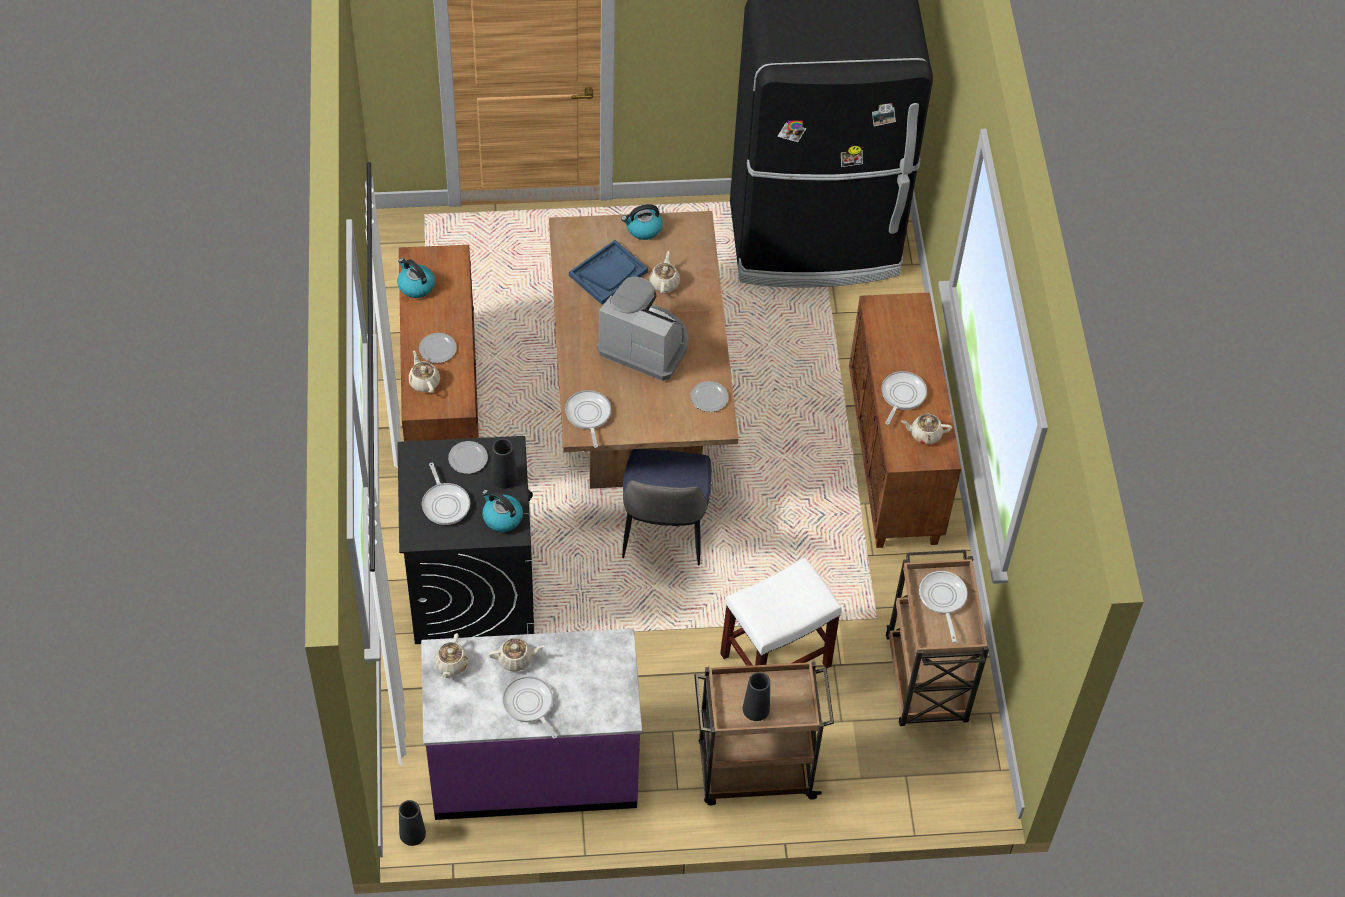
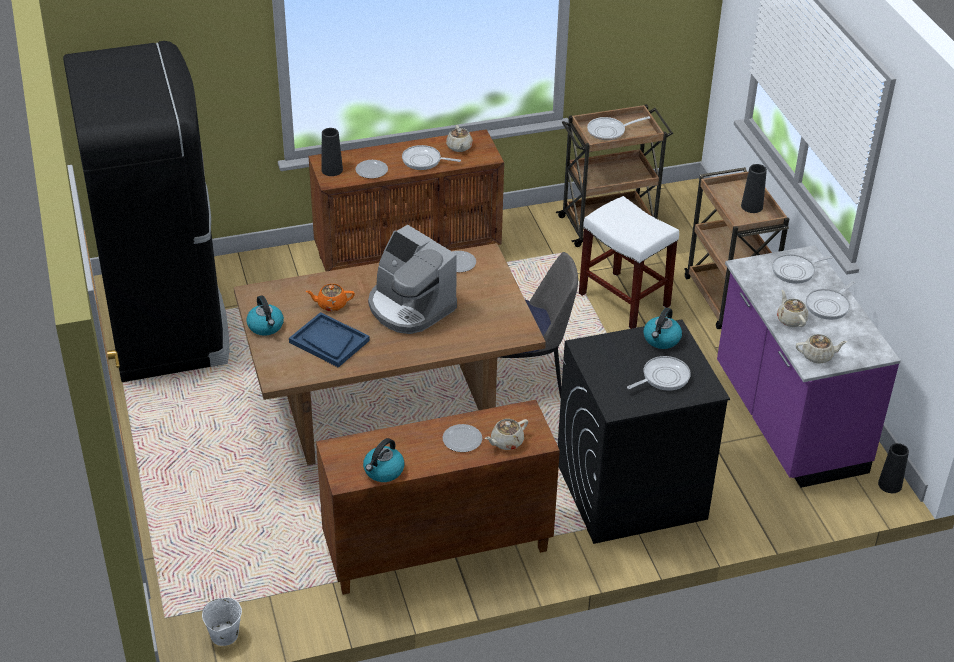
camera: 100 degrees left, 15 degrees down
plate [448,441,488,474] -> plate moved to [355,160,388,179]
black vase [491,439,518,489] -> black vase moved to [321,128,343,176]
frying pan [565,390,611,448] -> frying pan moved to [772,254,833,284]
coffee machine [597,277,689,381] -> coffee machine turned 60 degrees counterclockwise [368,225,457,334]
beige teapot [649,251,680,294] -> orange teapot [306,284,355,312]
none -> white bucket [202,598,242,646]

